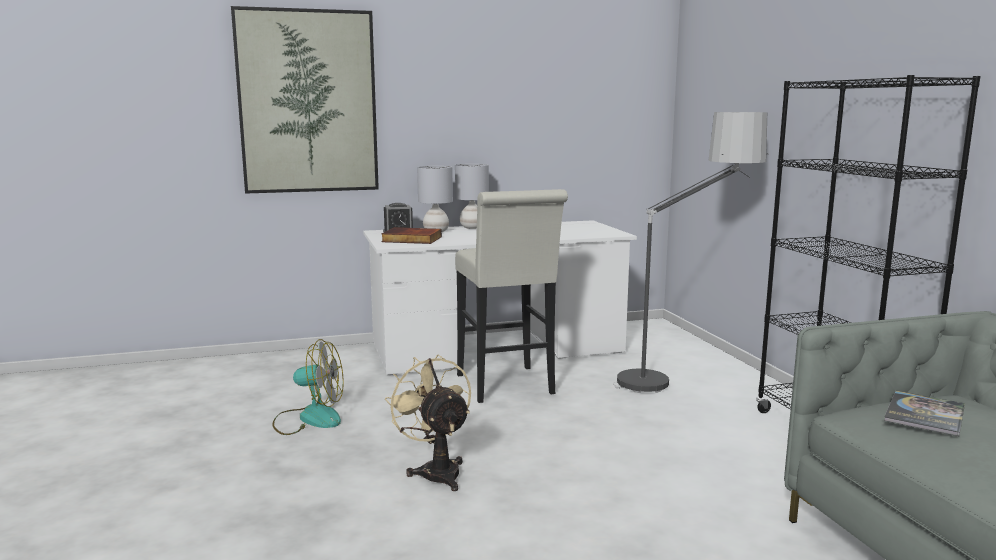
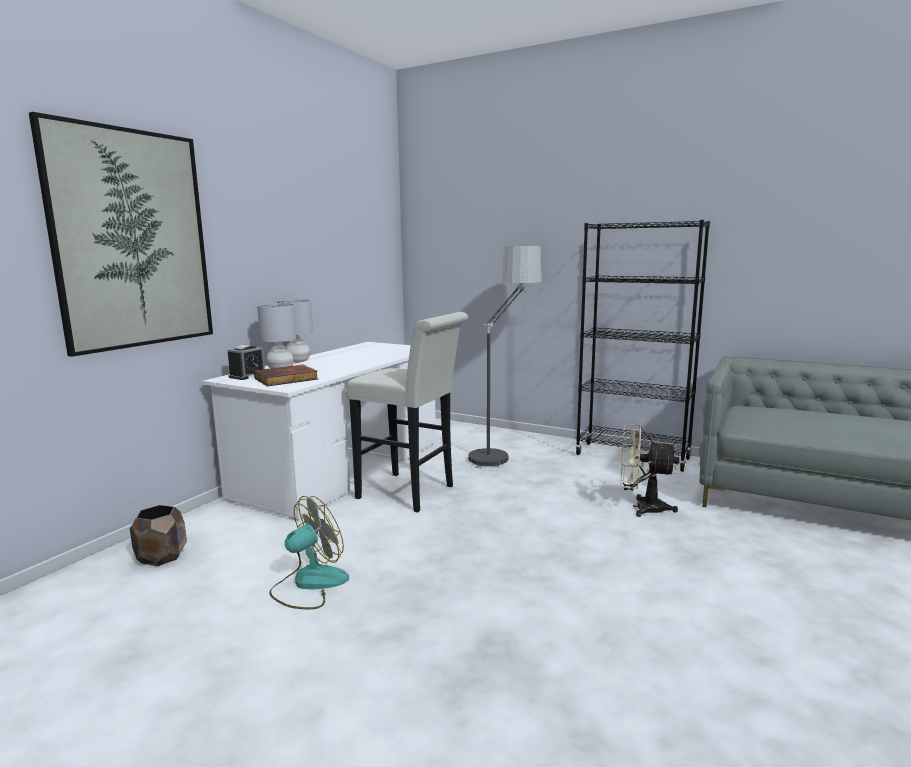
camera: 45 degrees left, 0 degrees up
beige fan [385,355,471,491] -> beige fan moved to [620,424,679,517]
book [884,391,965,436] -> none
none -> brown planter [130,505,187,566]

